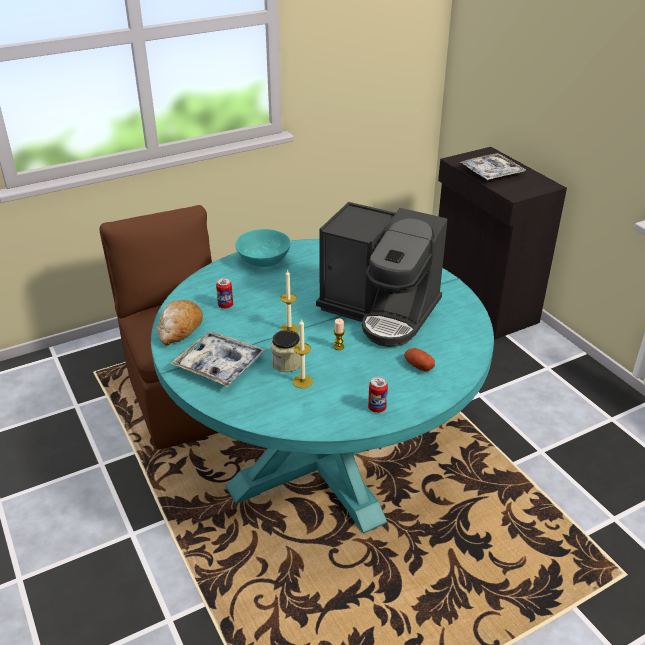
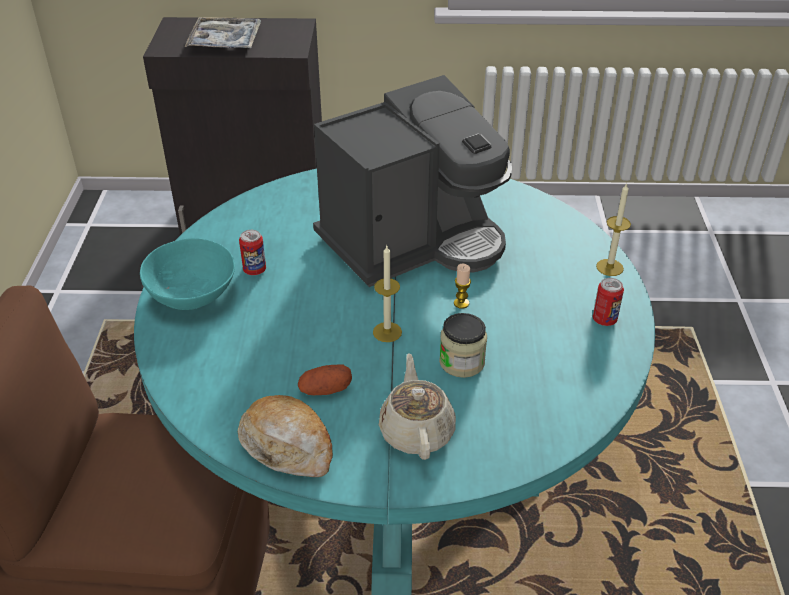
camera: 60 degrees left, 5 degrees up
tray [170,331,266,387] -> beige teapot [379,353,456,460]
can [216,278,233,309] -> can moved to [239,230,266,275]
candle [293,319,313,388] -> candle moved to [596,183,631,276]
potato [404,348,435,371] -> potato moved to [298,365,352,395]

